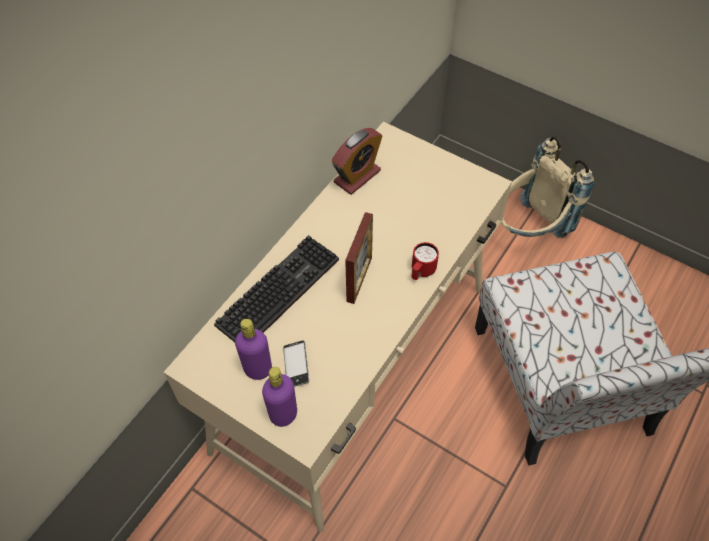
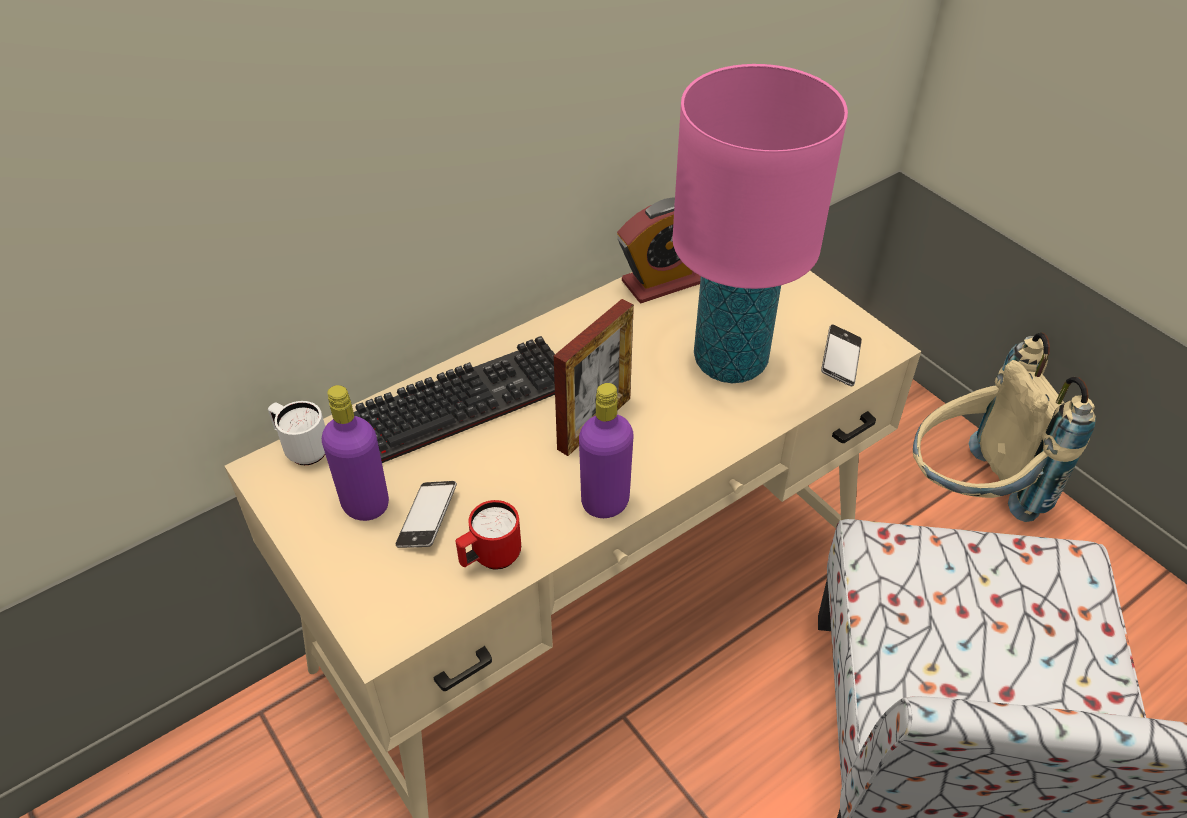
camera: 20 degrees right, 10 degrees down
purple bottle [262,367,297,427] -> purple bottle moved to [579,383,634,518]
red mug [412,242,439,280] -> red mug moved to [455,500,521,570]
none -> white mug [268,401,325,465]
none -> pink table lamp [672,64,848,383]
none -> phone [821,324,862,386]

